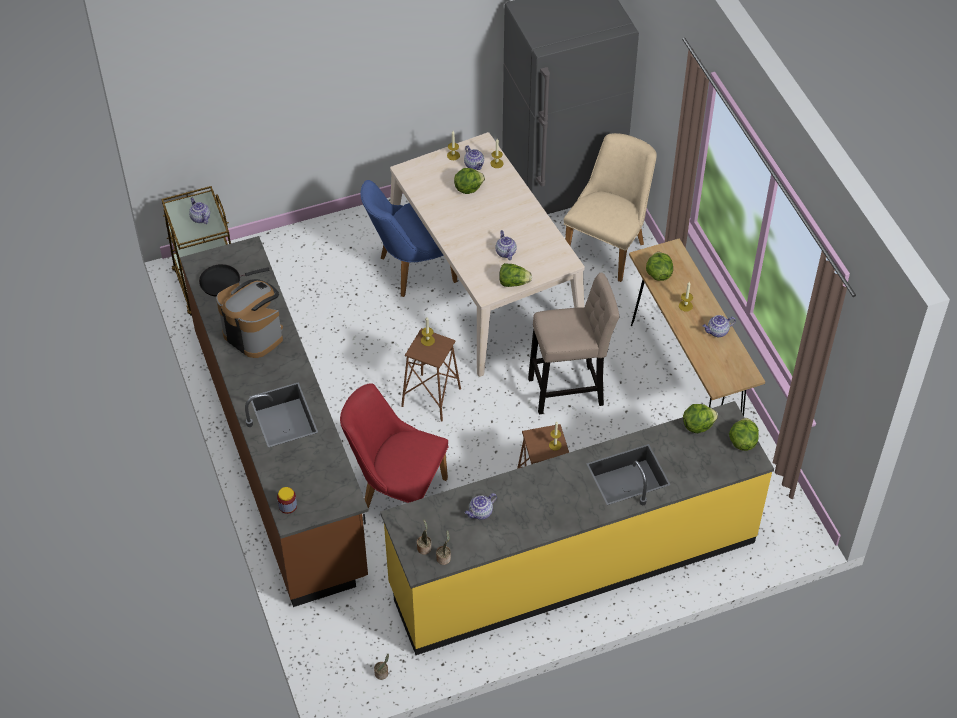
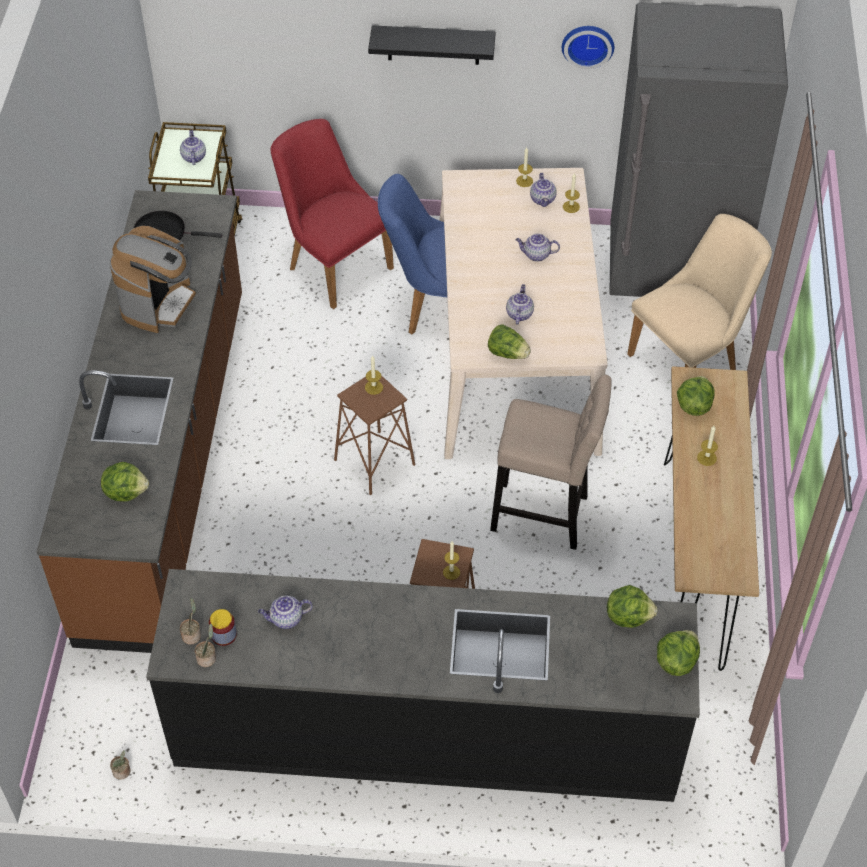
camera: 25 degrees right, 0 degrees up
coffee machine [216,279,283,358] -> coffee machine turned 45 degrees clockwise [110,226,196,333]
jar [277,487,297,514] -> jar moved to [209,609,237,646]
red chair [340,383,449,509] -> red chair moved to [271,119,394,309]
yellow counter [380,401,774,655] -> black counter [146,569,700,802]
lettuce [454,168,485,194] -> lettuce moved to [101,462,149,502]
teapot [703,315,736,337] -> teapot moved to [516,233,560,262]
none -> black shelf [368,25,496,65]
none -> wall clock [562,26,614,69]

